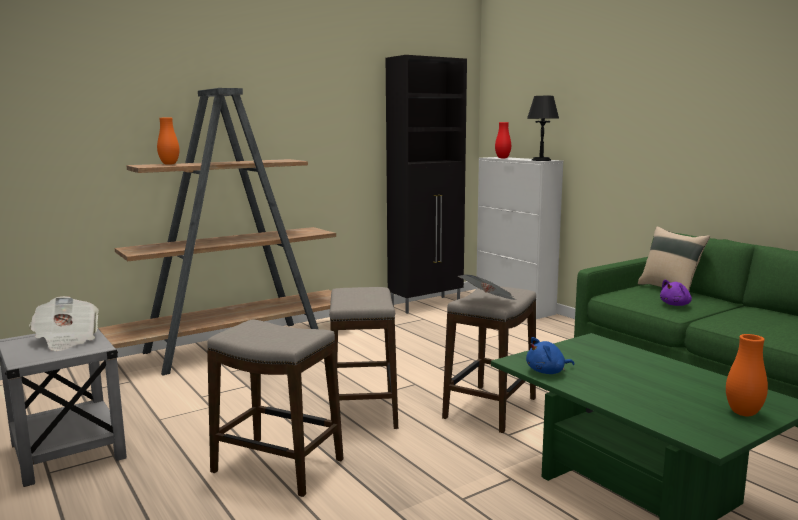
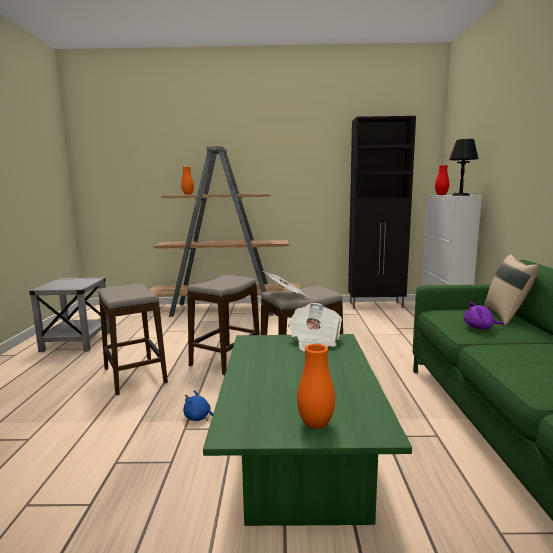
camera: 35 degrees right, 0 degrees up
newspaper [29,296,99,351] -> newspaper moved to [288,303,342,352]
blue plush toy [526,337,574,374] -> blue plush toy moved to [183,390,213,421]

